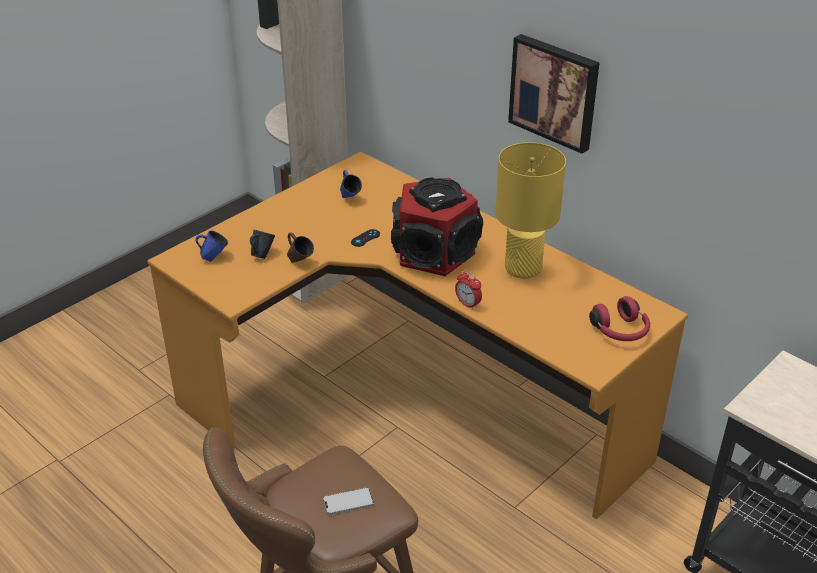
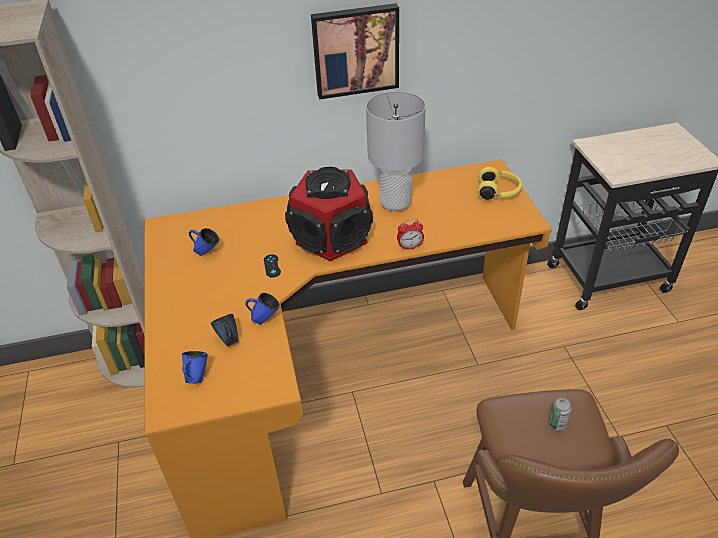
camera: 55 degrees left, 5 degrees up
brown mug [287,233,314,263] -> blue mug [245,293,280,325]
phone [323,487,374,515] -> can [548,398,572,431]
yellow table lamp [495,142,566,279] -> grey table lamp [366,91,426,211]
red headphones [589,296,650,341] -> yellow headphones [477,167,522,200]

